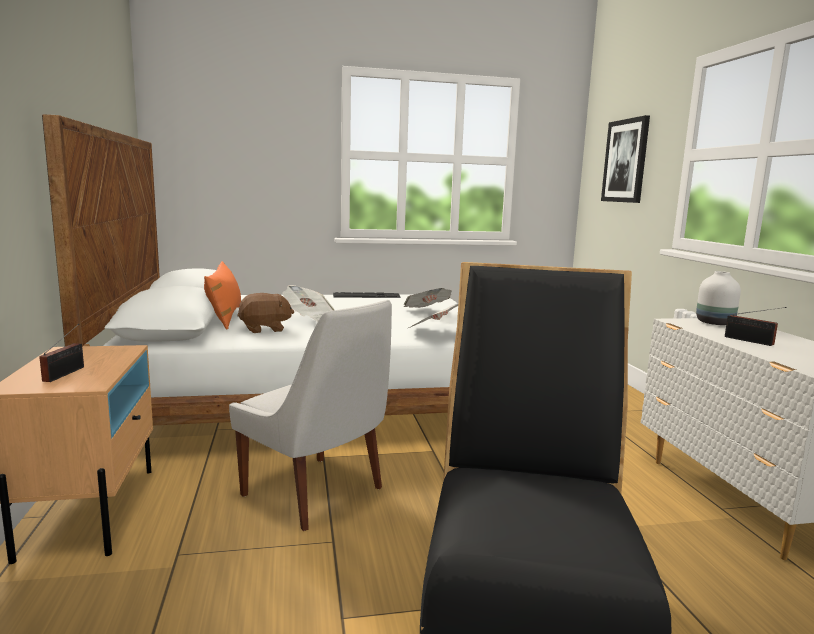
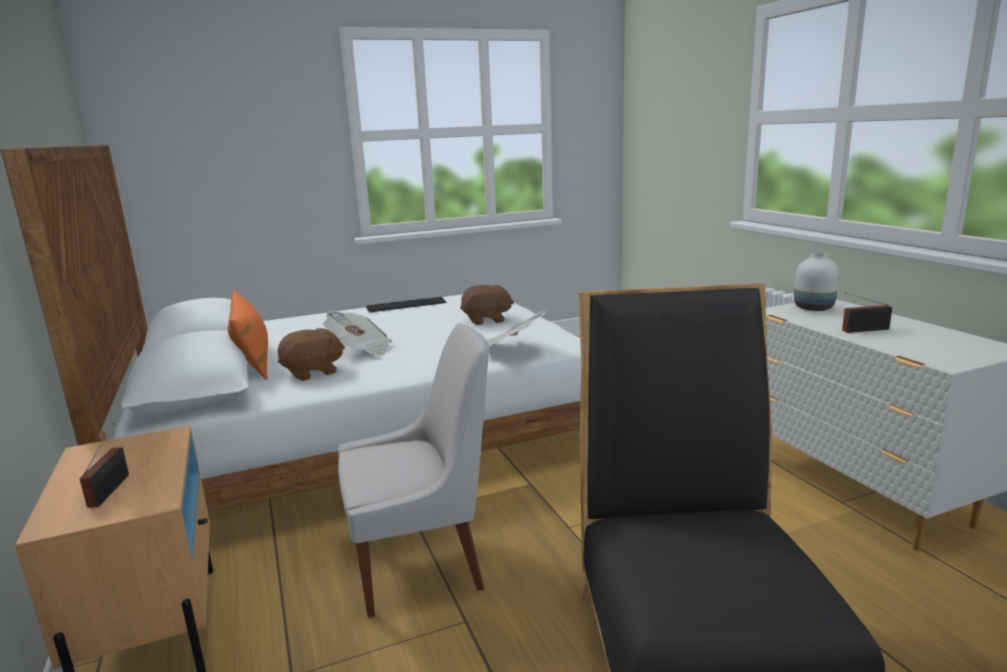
camera: 10 degrees left, 5 degrees up
white chair [229,300,392,531] -> white chair turned 45 degrees counterclockwise [338,323,489,618]
newspaper [403,288,452,308] -> brown plush toy [460,285,514,325]
picture [601,115,650,203] -> none
radio [725,307,787,346] -> radio turned 135 degrees clockwise [842,292,892,333]

